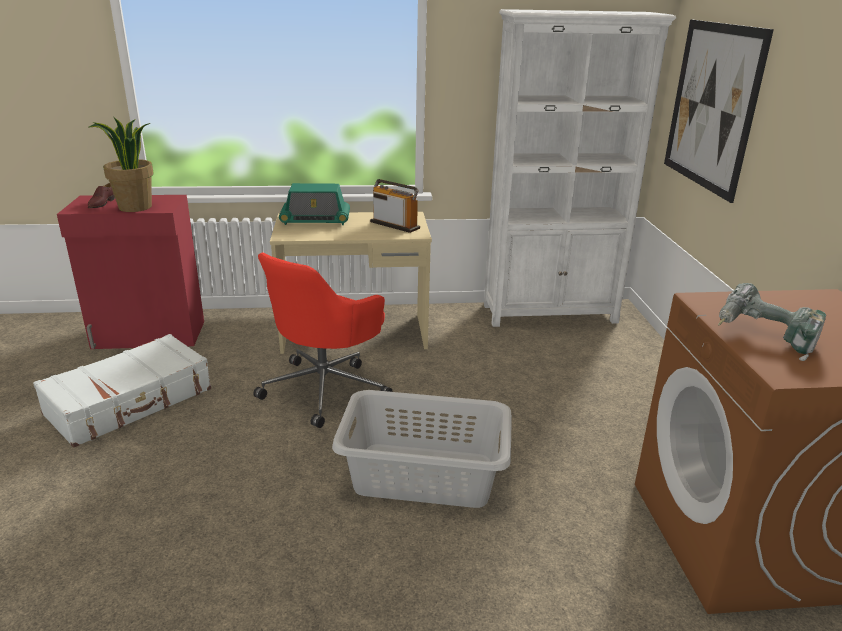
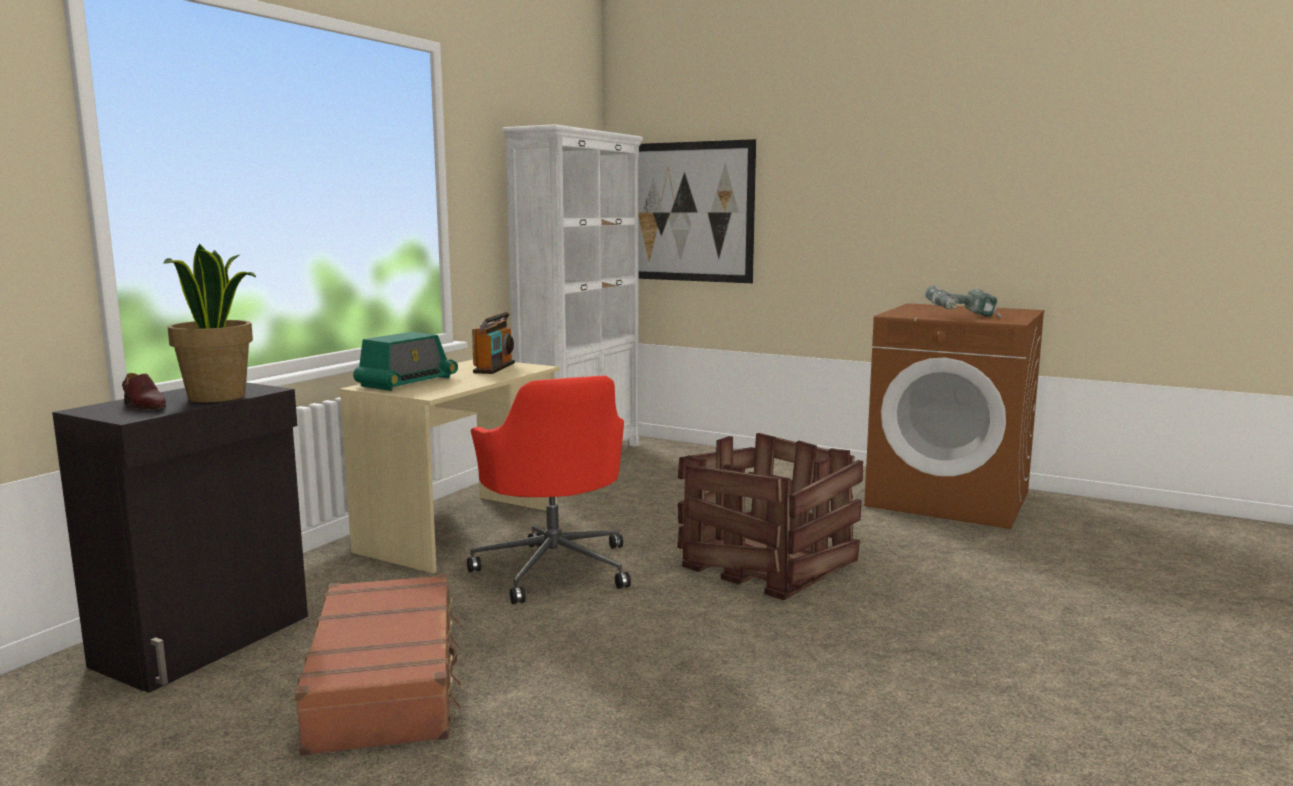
camera: 55 degrees left, 15 degrees down
white suitcase [33,334,211,448] -> brown suitcase [295,574,461,756]
red cabinet [57,195,204,349] -> black cabinet [52,382,308,693]
grey laundry basket [332,390,512,508] -> crate [677,433,863,600]
radio [370,179,420,233] -> radio turned 120 degrees clockwise [472,312,515,374]

